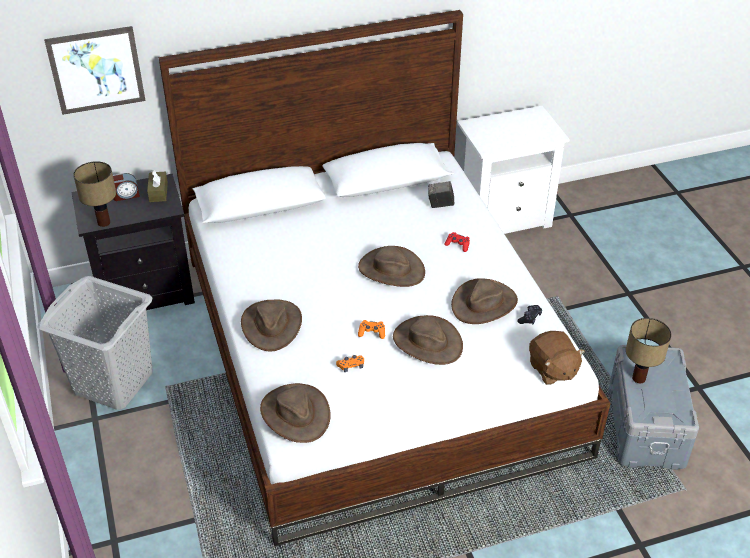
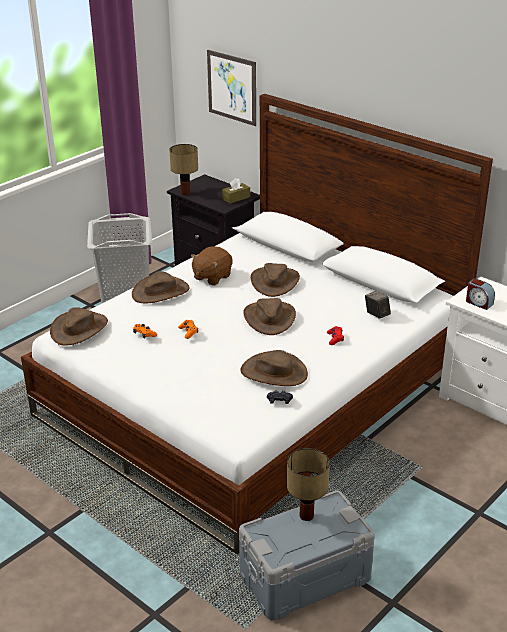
camera: 60 degrees right, 10 degrees down
alarm clock [113,173,140,201] -> alarm clock moved to [466,279,495,310]
brown hat [393,315,463,365] -> brown hat moved to [251,263,300,297]
brown plush toy [529,331,585,385] -> brown plush toy moved to [190,246,233,286]

